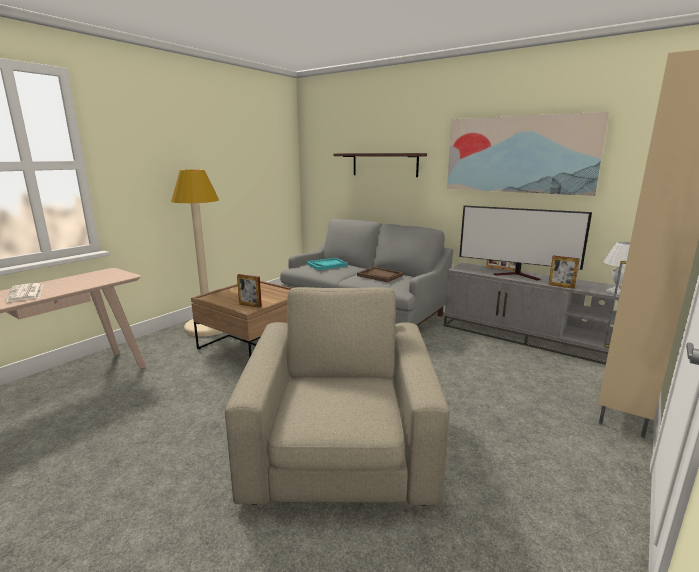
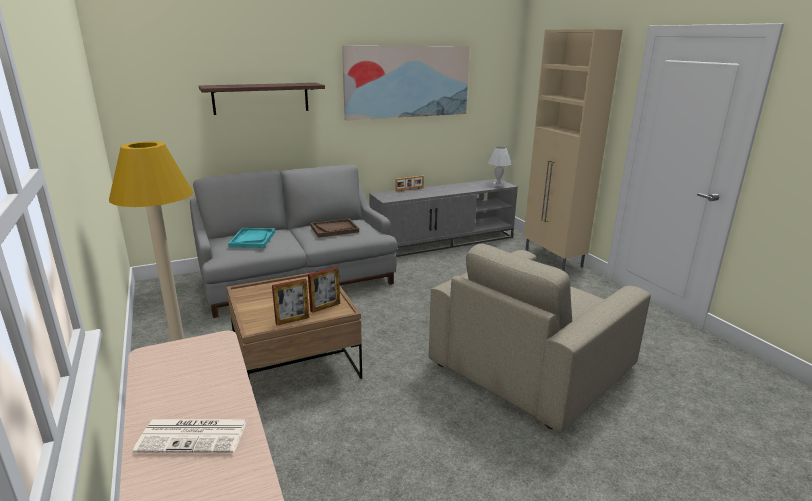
camera: 60 degrees left, 5 degrees up
beige armchair [225,287,450,506] -> beige armchair turned 75 degrees counterclockwise [429,244,651,433]
television [459,206,592,280] -> none
picture frame [548,255,580,289] -> picture frame moved to [272,279,309,325]

